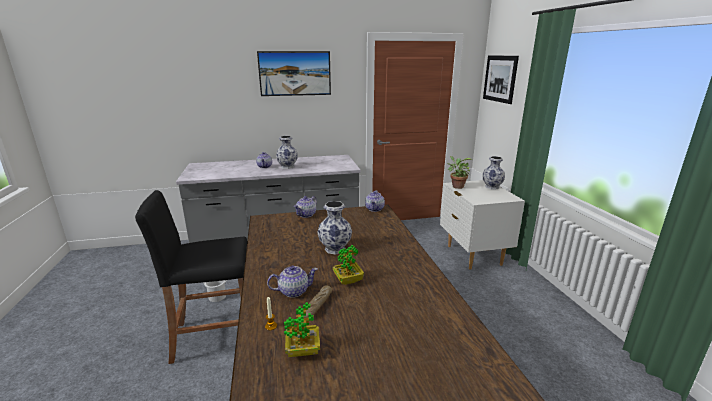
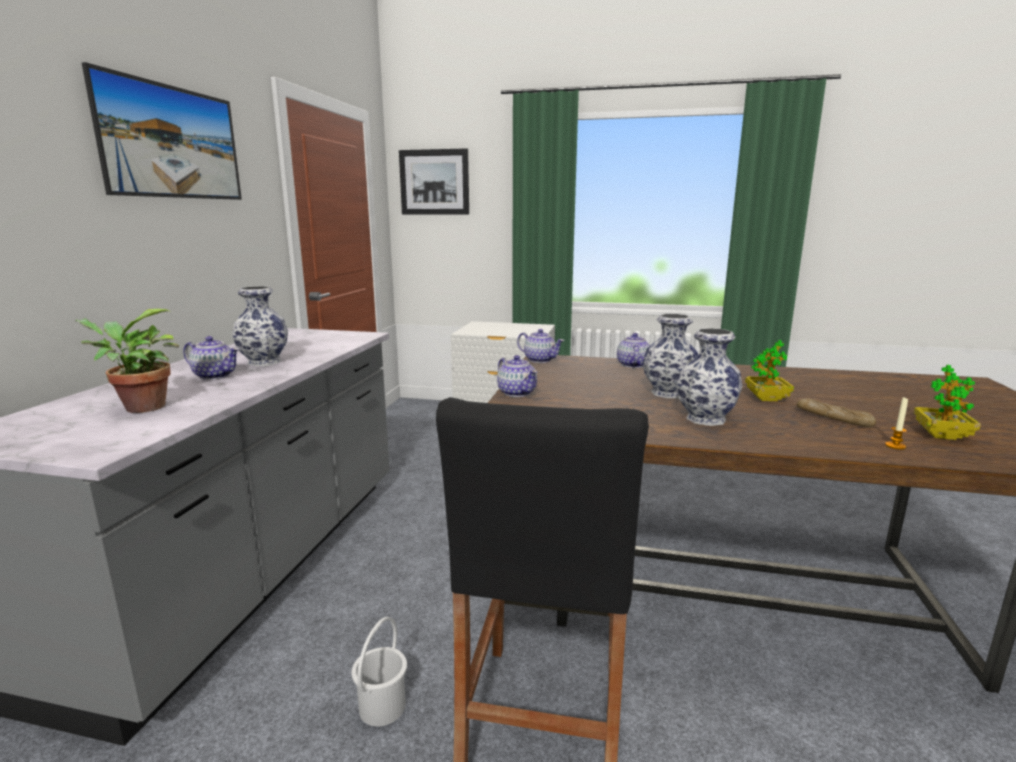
camera: 65 degrees left, 5 degrees down
teapot [267,265,318,298] -> teapot moved to [617,333,650,368]
potted plant [447,156,472,189] -> potted plant moved to [76,309,179,413]
vase [482,156,505,190] -> vase moved to [677,328,743,426]

